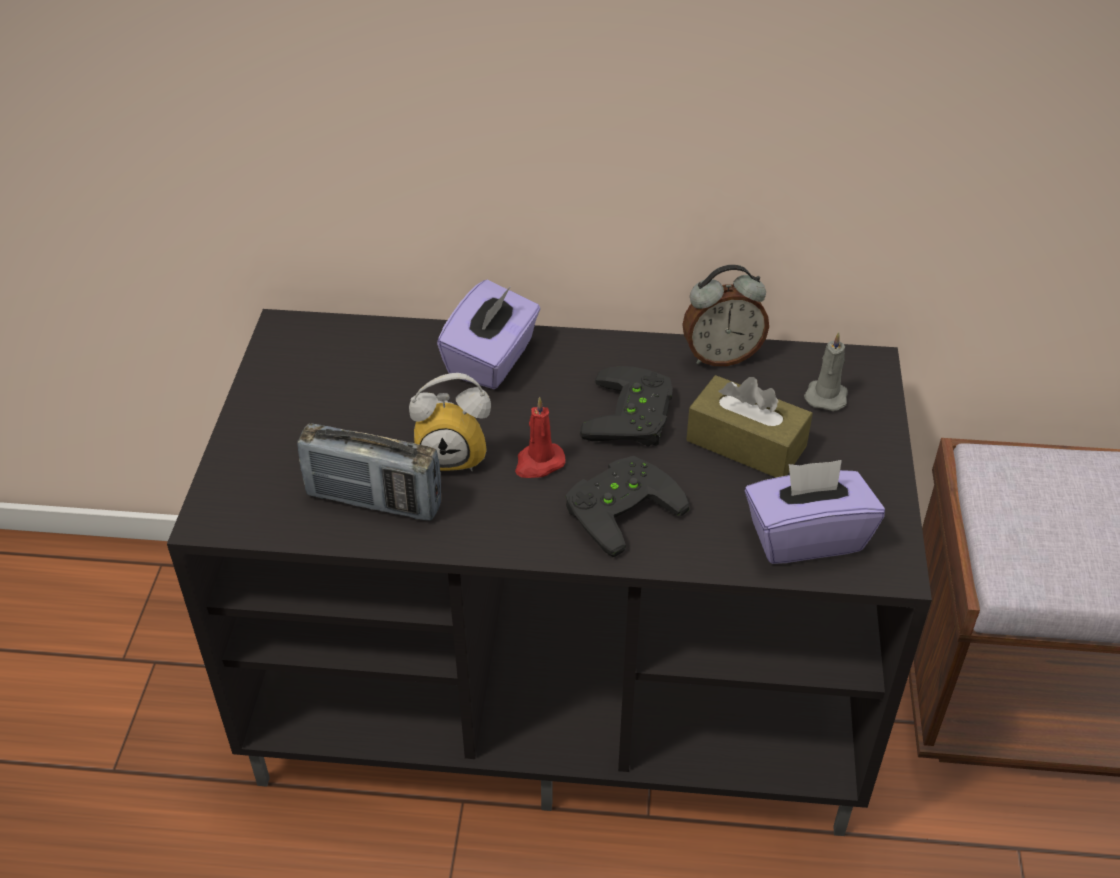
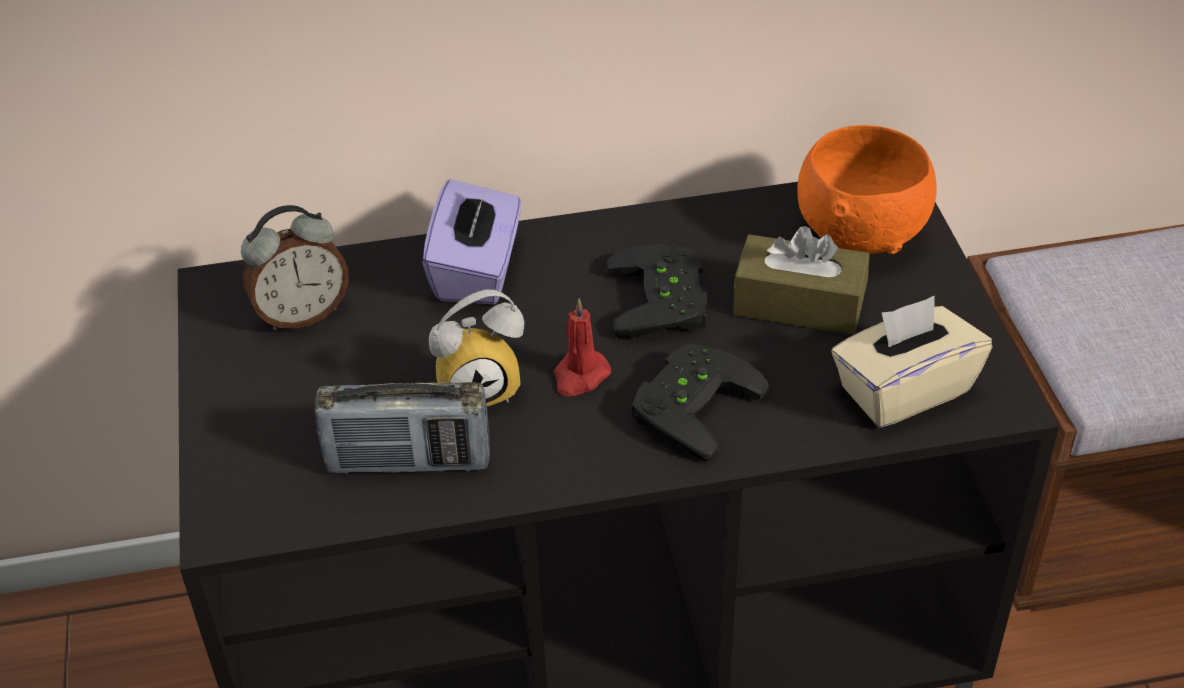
camera: 15 degrees left, 0 degrees up
alarm clock [682,265,769,366] -> alarm clock moved to [241,205,349,330]
purple tissue box [745,460,885,564] -> beige tissue box [831,296,992,428]
grey candle [804,332,848,411] -> orange bowl [797,125,936,254]

